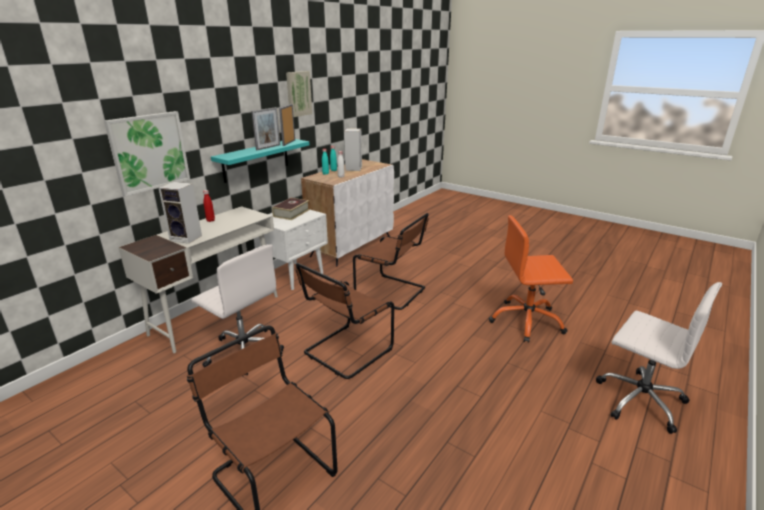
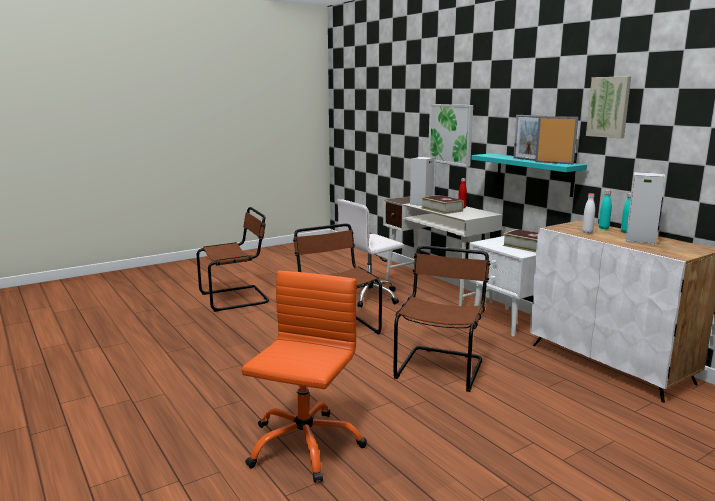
camera: 110 degrees right, 10 degrees down
brown chair [353,213,429,310] -> brown chair turned 150 degrees clockwise [393,245,491,392]
white office chair [596,282,722,434] -> none
none -> book [421,195,464,214]

